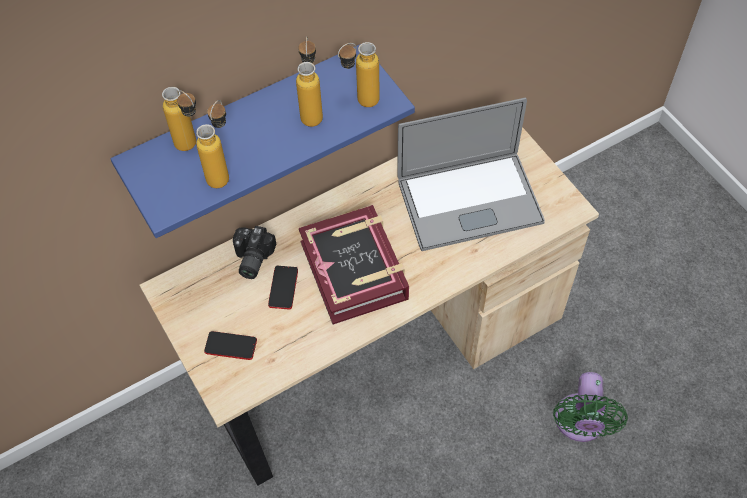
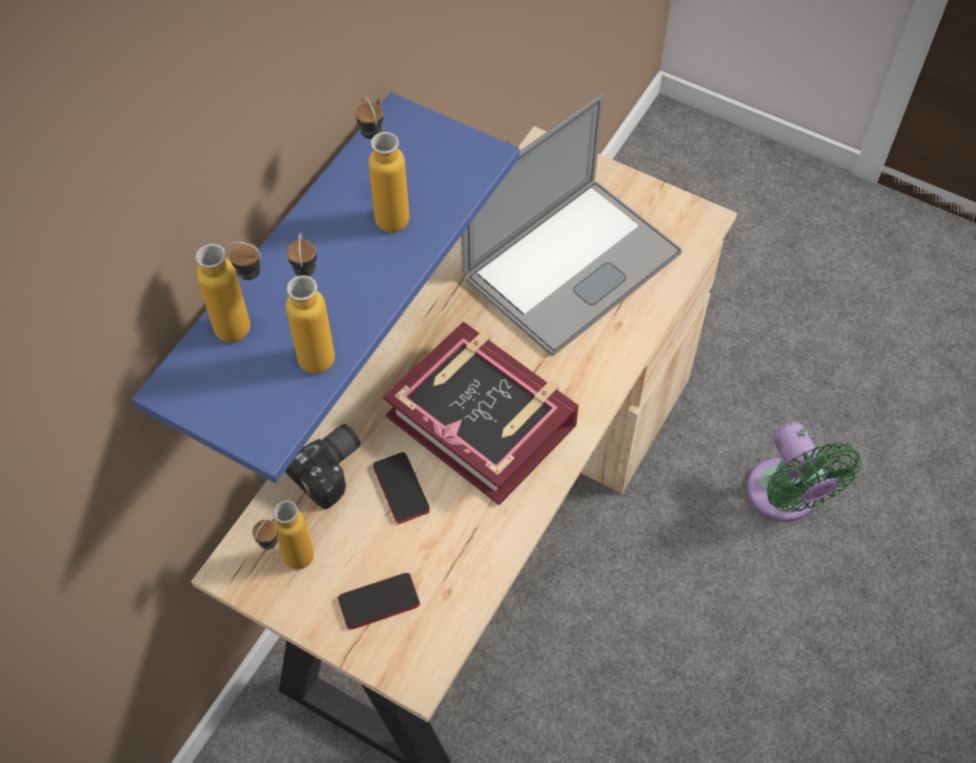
camera: 30 degrees left, 0 degrees up
camera [233,226,276,279] -> camera turned 120 degrees counterclockwise [285,424,361,510]
bottle [338,42,380,107] -> bottle moved to [253,501,314,569]

